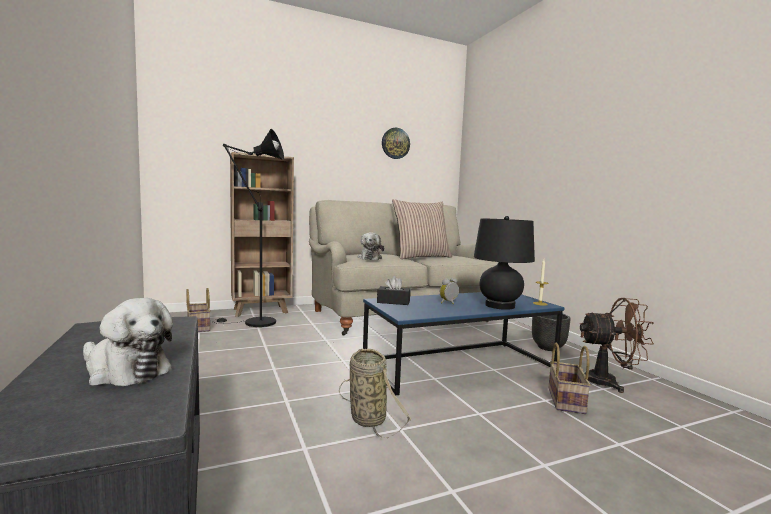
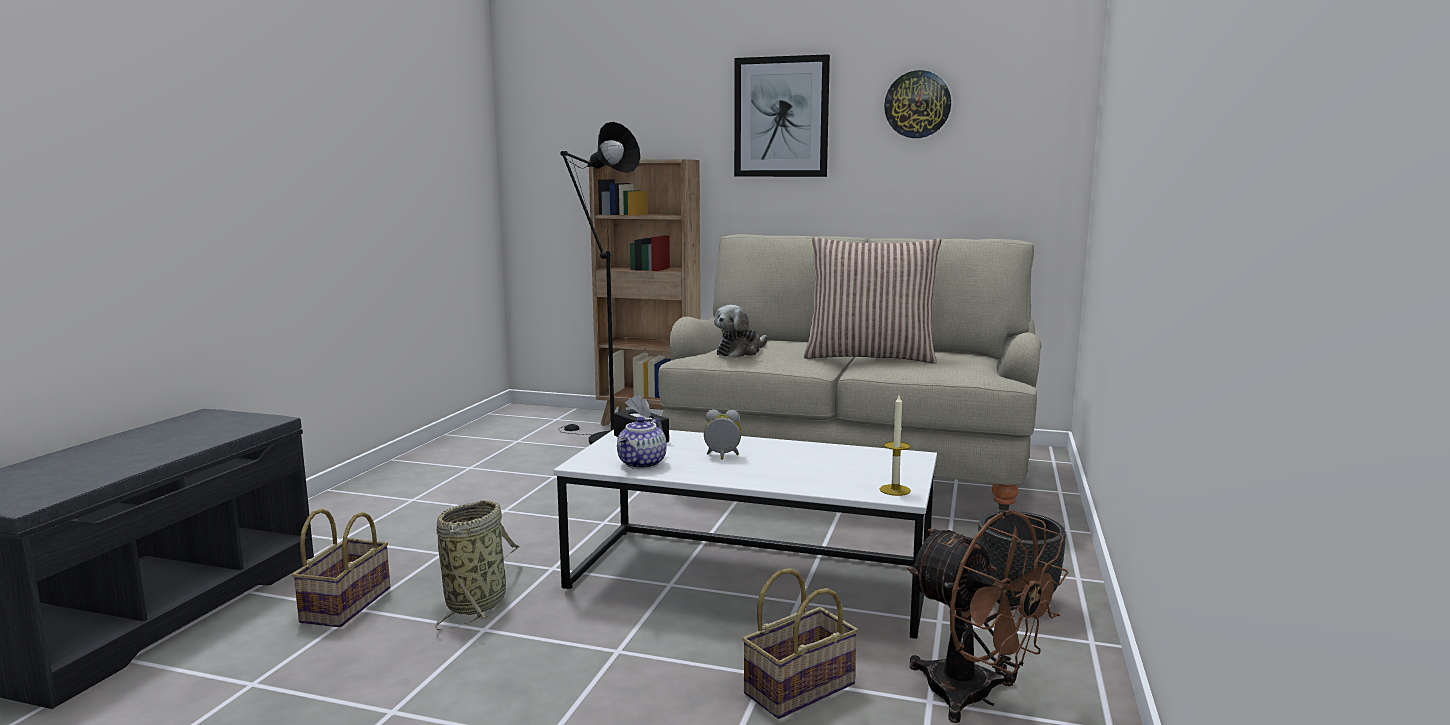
camera: 40 degrees right, 5 degrees up
plush toy [83,298,173,386] -> none
basket [186,288,211,332] -> basket moved to [292,508,390,627]
blue coffee table [363,292,564,396] -> white coffee table [554,429,937,639]
black table lamp [474,216,535,310] -> none
none -> teapot [617,417,667,469]
none -> picture [734,54,830,177]

